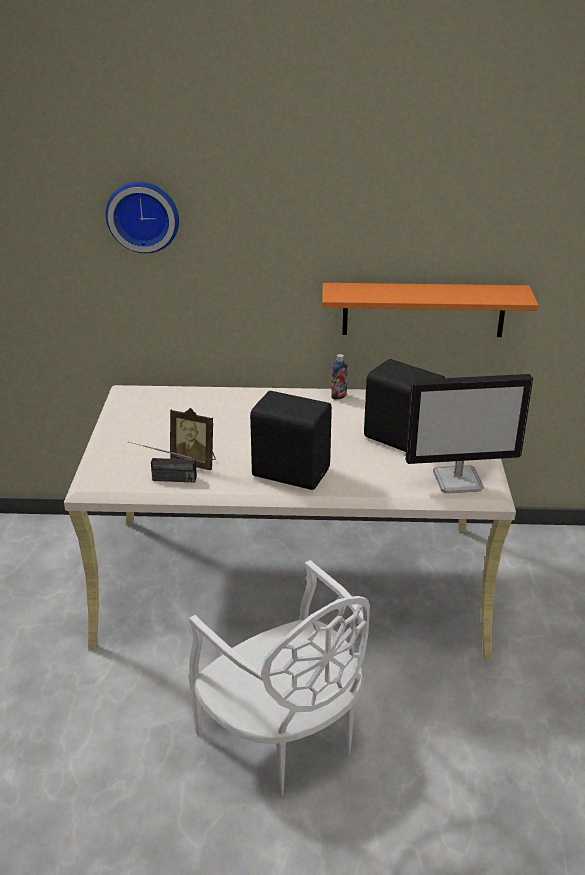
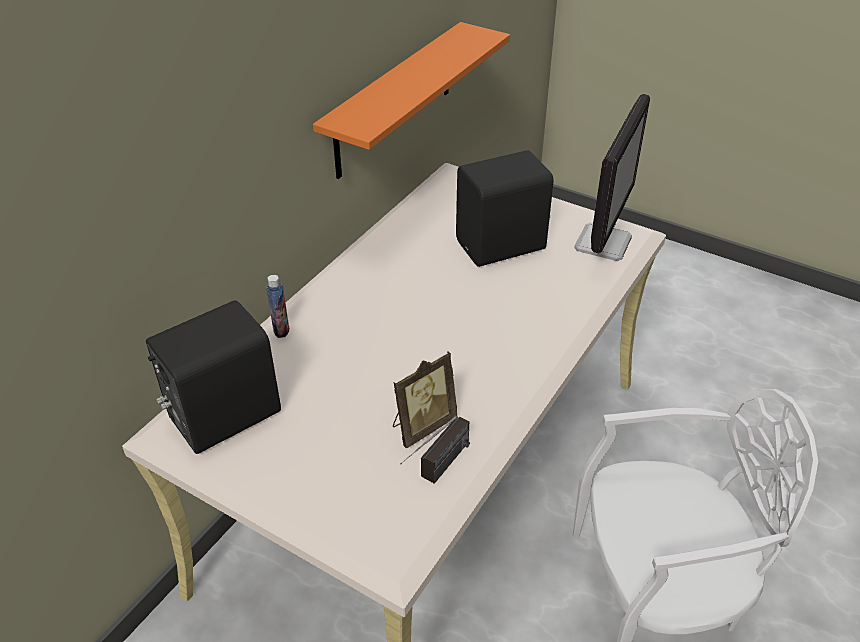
camera: 60 degrees left, 10 degrees up
wall clock [106,182,179,253] -> none
black speaker [250,391,332,490] -> black speaker moved to [146,300,281,454]
bottle [331,354,348,400] -> bottle moved to [266,275,289,338]

